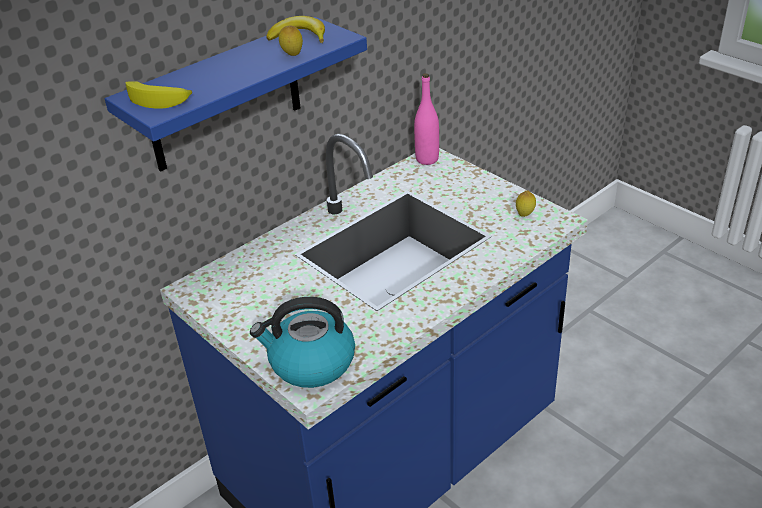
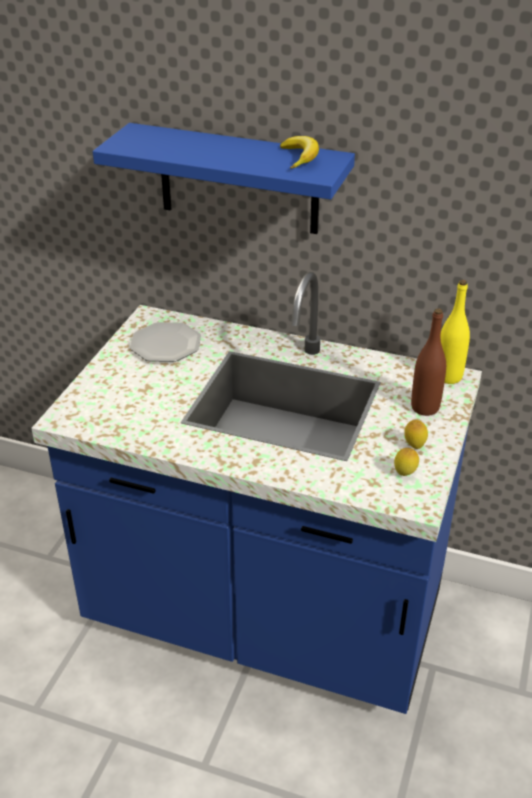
camera: 60 degrees right, 0 degrees up
banana [126,81,192,109] -> none
kettle [250,297,355,388] -> none
lemon [279,25,303,56] -> lemon moved to [404,420,428,449]
pink bottle [414,74,439,165] -> yellow bottle [441,280,470,384]
none -> plate [130,322,201,362]
none -> brown bottle [411,309,446,416]

